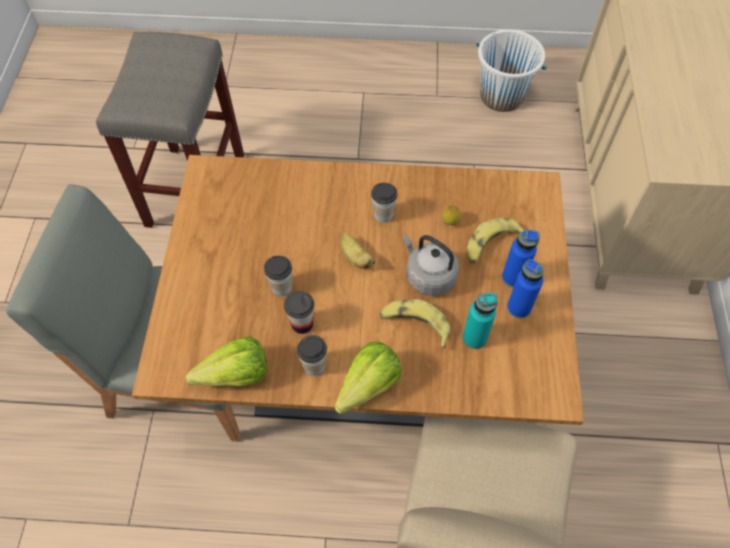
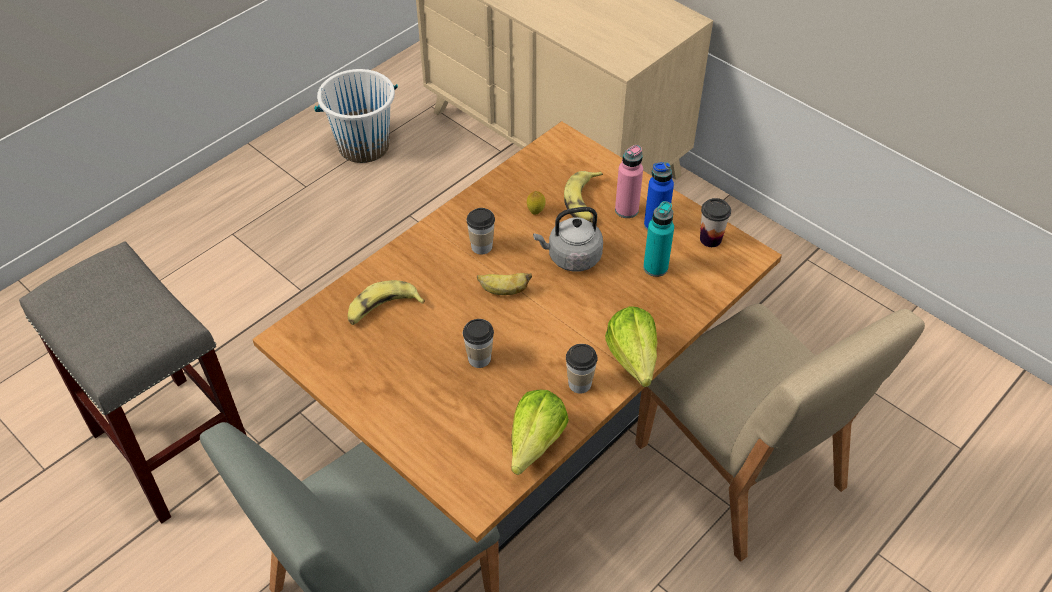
camera: 50 degrees left, 10 degrees down
cup [284,291,314,334] -> cup moved to [700,198,731,247]
banana [380,299,450,348] -> banana moved to [348,280,425,325]
blue bottle [502,230,540,288] -> pink bottle [615,145,643,218]

